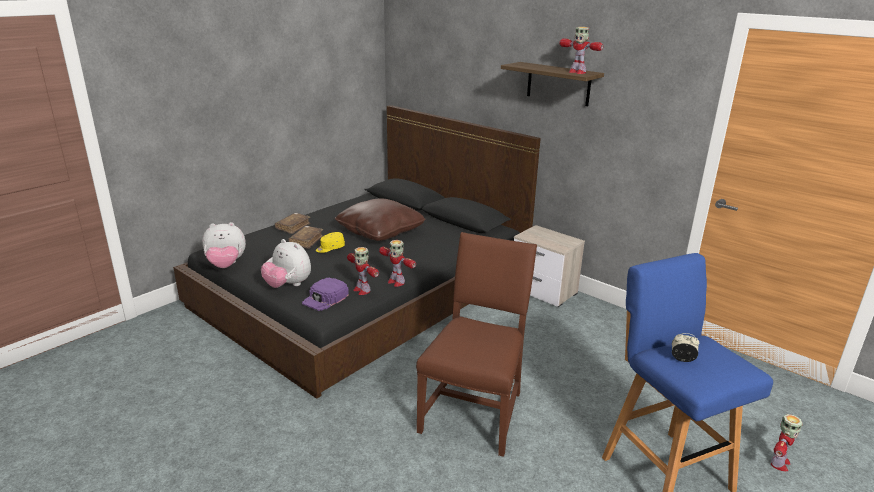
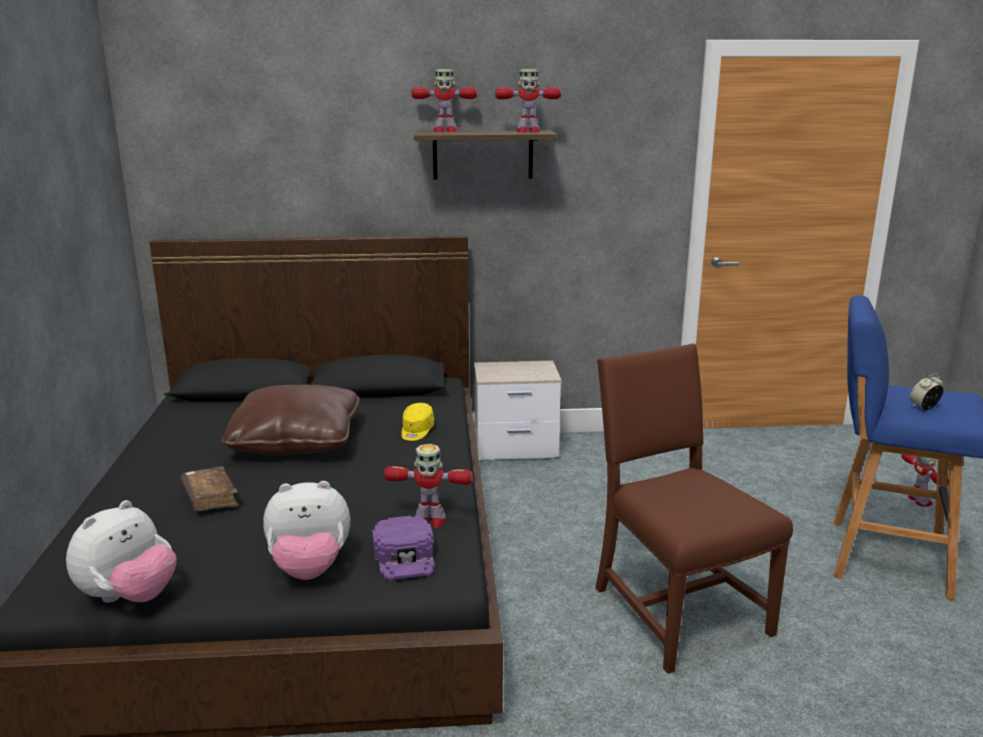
camera: 45 degrees left, 5 degrees down
brown book [275,213,310,234] -> none
yellow cap [316,232,345,253] -> yellow cap moved to [401,403,434,441]
toy robot [379,240,416,287] -> toy robot moved to [411,69,477,132]

